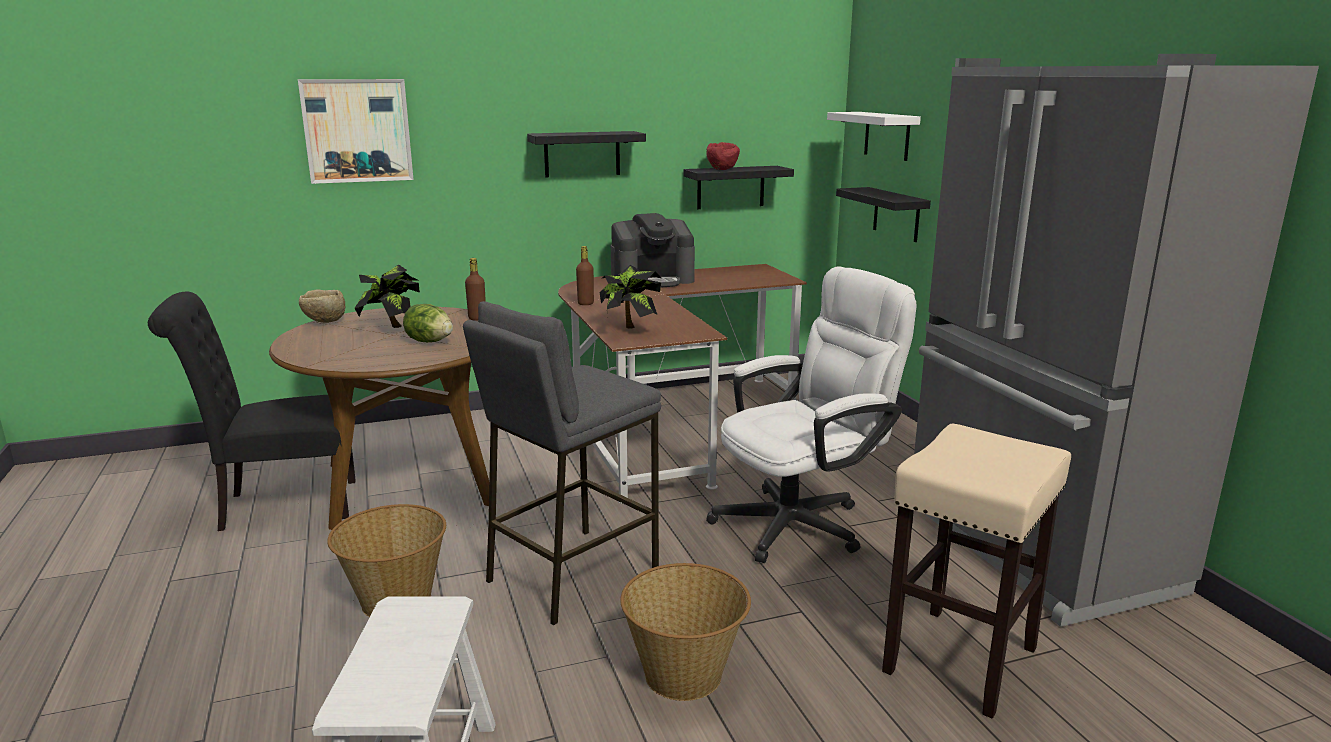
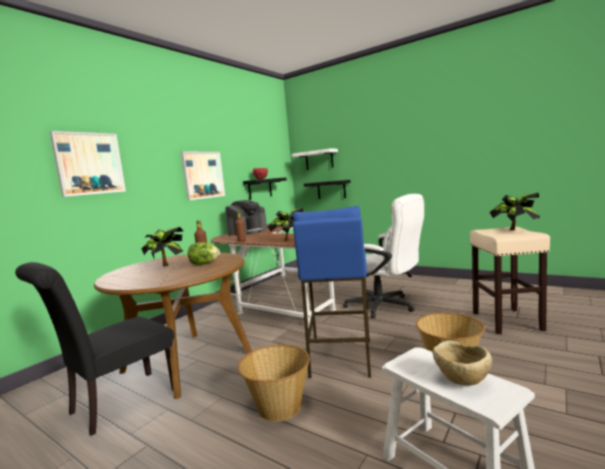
camera: 35 degrees left, 10 degrees down
beige bowl [299,289,345,323] -> beige bowl moved to [432,340,492,385]
grey stool [463,301,661,625] -> blue stool [293,206,371,378]
black shelf [527,131,646,177] -> picture [181,152,225,200]
white office chair [706,266,917,563] -> white office chair turned 105 degrees clockwise [343,194,424,319]
grey fridge [914,54,1319,627] -> none
none -> potted plant [489,193,541,230]

